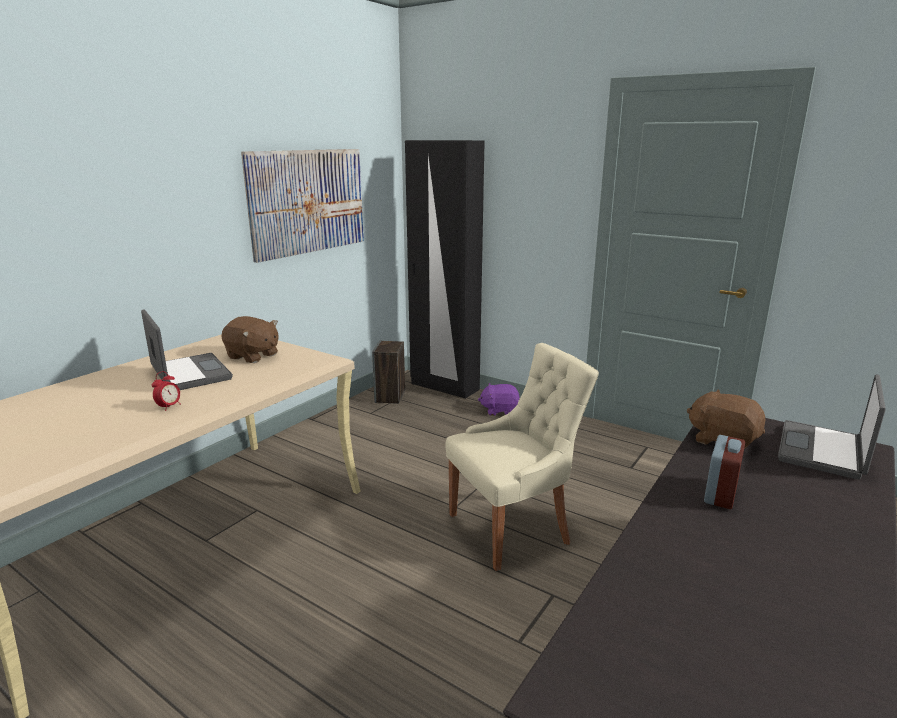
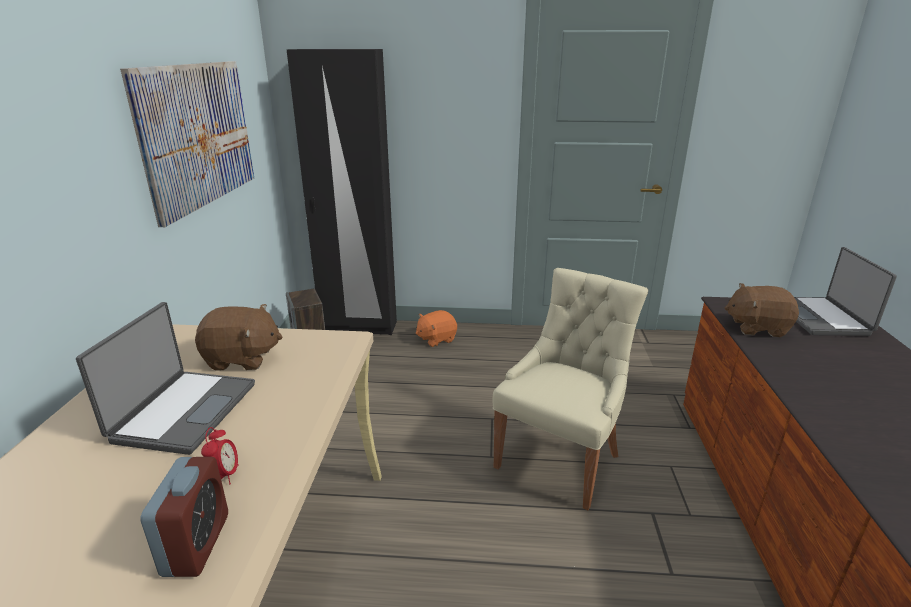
camera: 30 degrees left, 5 degrees up
laptop [141,310,233,390] -> laptop turned 75 degrees clockwise [76,302,255,455]
purple plush toy [478,383,520,416] -> orange plush toy [416,310,457,347]
alarm clock [704,435,745,509] -> alarm clock moved to [141,457,228,577]

